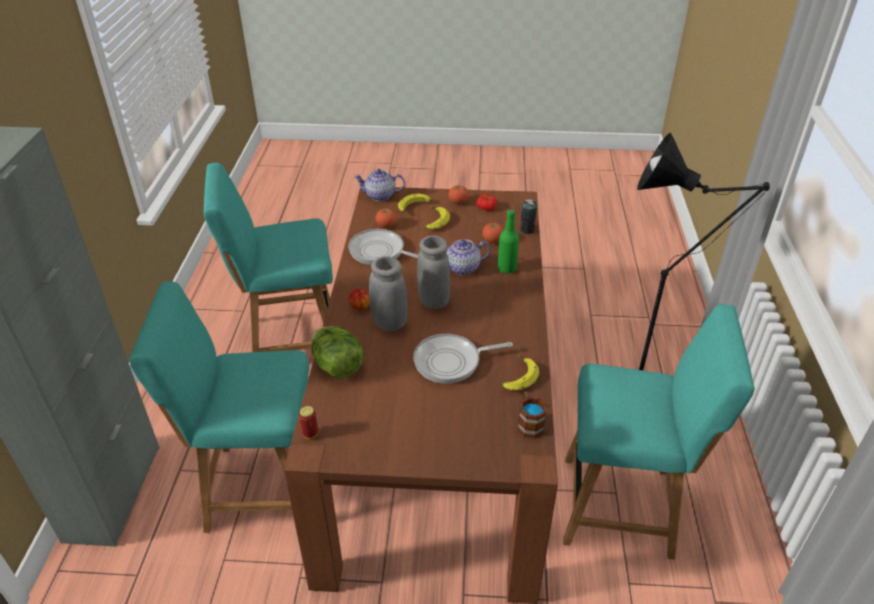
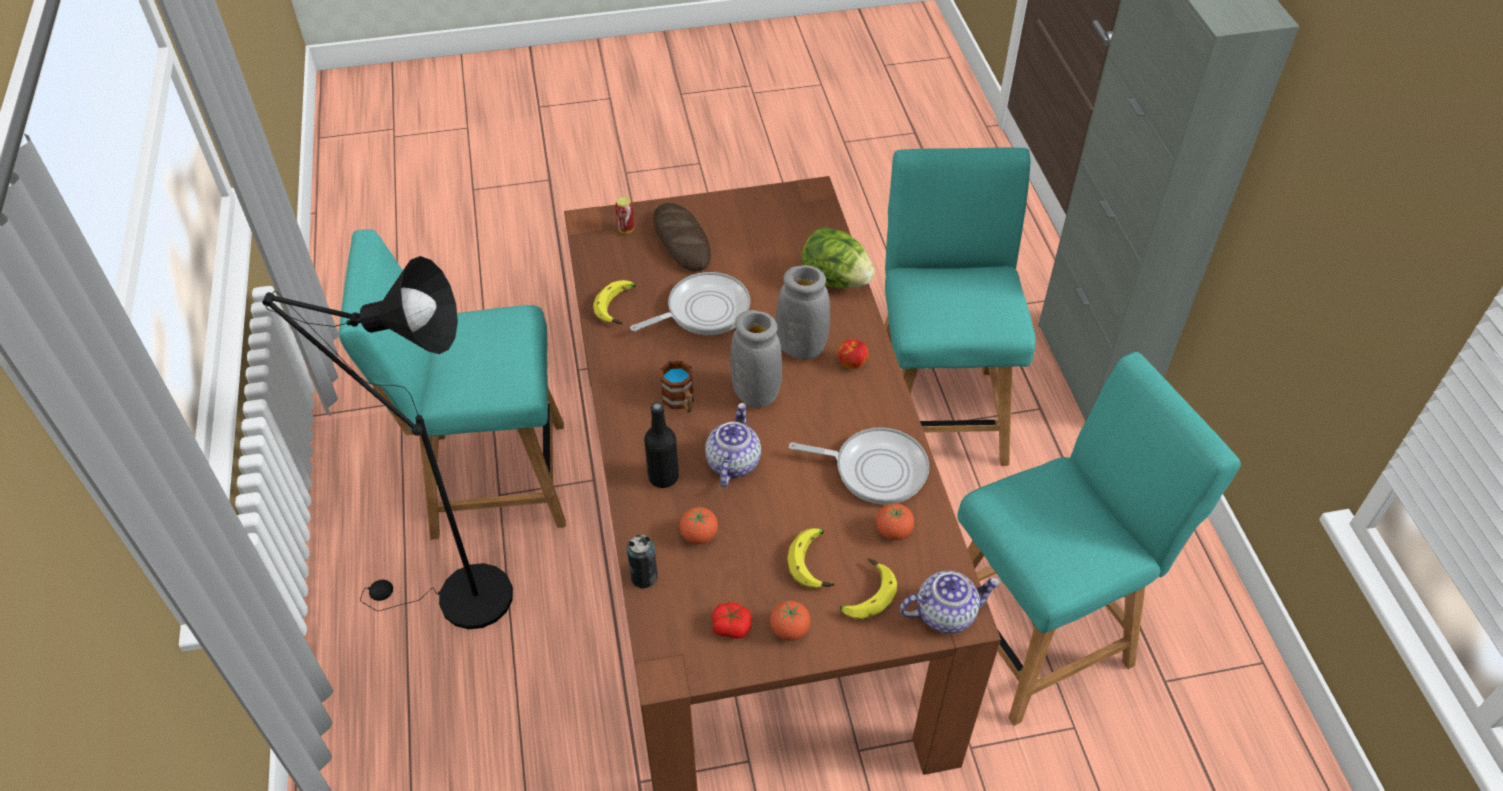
camera: 165 degrees right, 10 degrees up
turquoise chair [129,282,310,533] -> turquoise chair turned 75 degrees counterclockwise [884,147,1036,466]
can [299,406,318,439] -> can moved to [615,197,634,233]
teapot [447,239,491,275] -> teapot turned 45 degrees counterclockwise [705,403,761,487]
green bottle [498,209,519,274] -> black bottle [644,402,679,488]
mug [518,391,547,438] -> mug moved to [660,361,694,413]
none -> bread [653,203,711,272]

